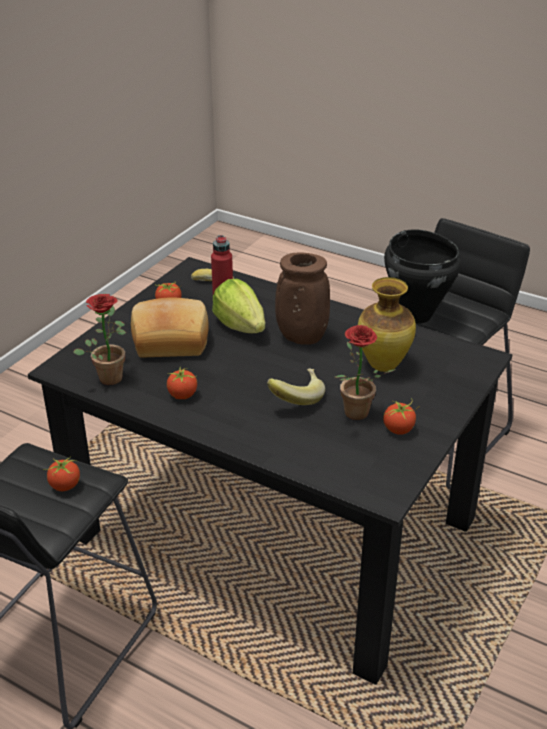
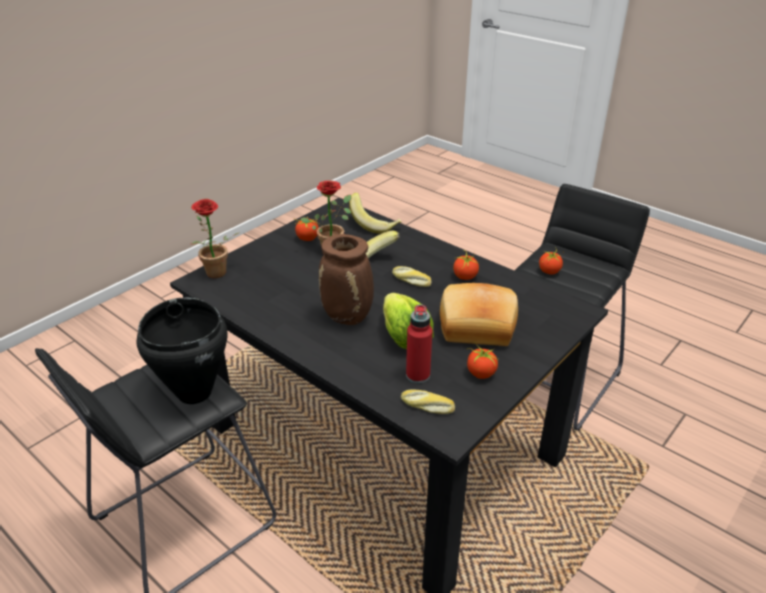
camera: 170 degrees left, 0 degrees up
potted plant [73,294,126,385] -> potted plant moved to [191,199,240,278]
vase [358,277,416,372] -> none
none -> banana [349,193,402,234]
none -> bread [392,266,431,287]

